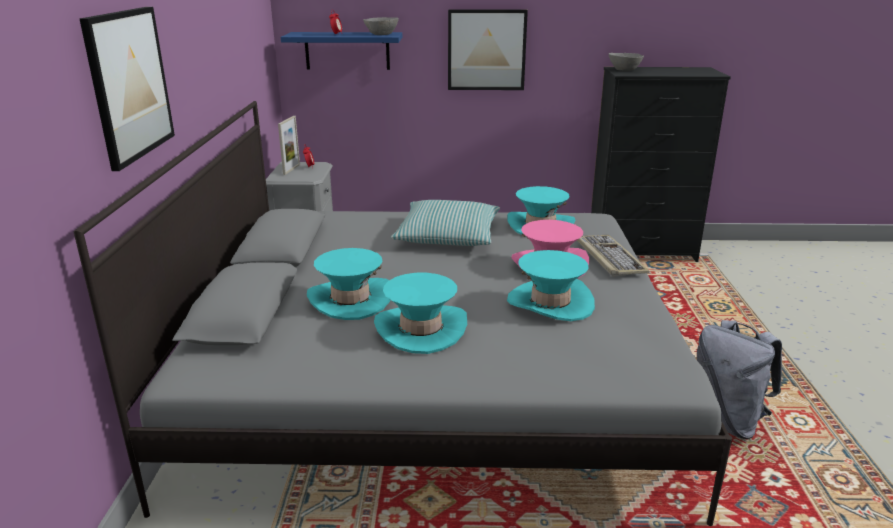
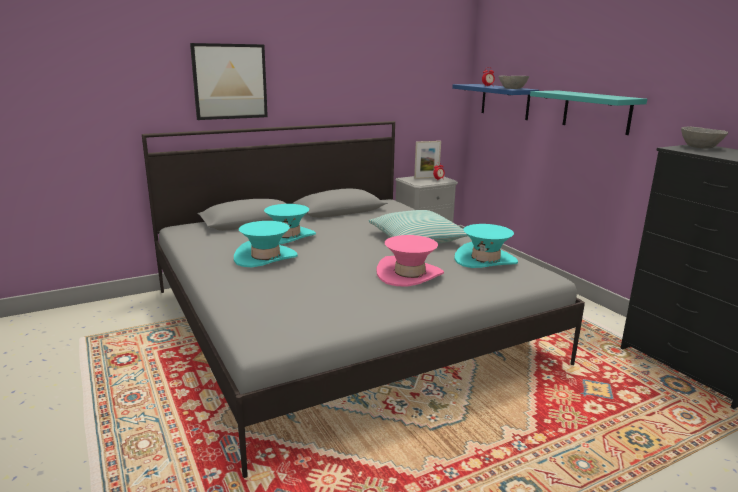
camera: 60 degrees right, 5 degrees down
picture [448,9,528,90] -> turquoise shelf [530,91,647,135]
turquoise hat [507,250,595,321] -> none
keyboard [577,235,649,277] -> none
grey backpack [697,320,782,439] -> none

